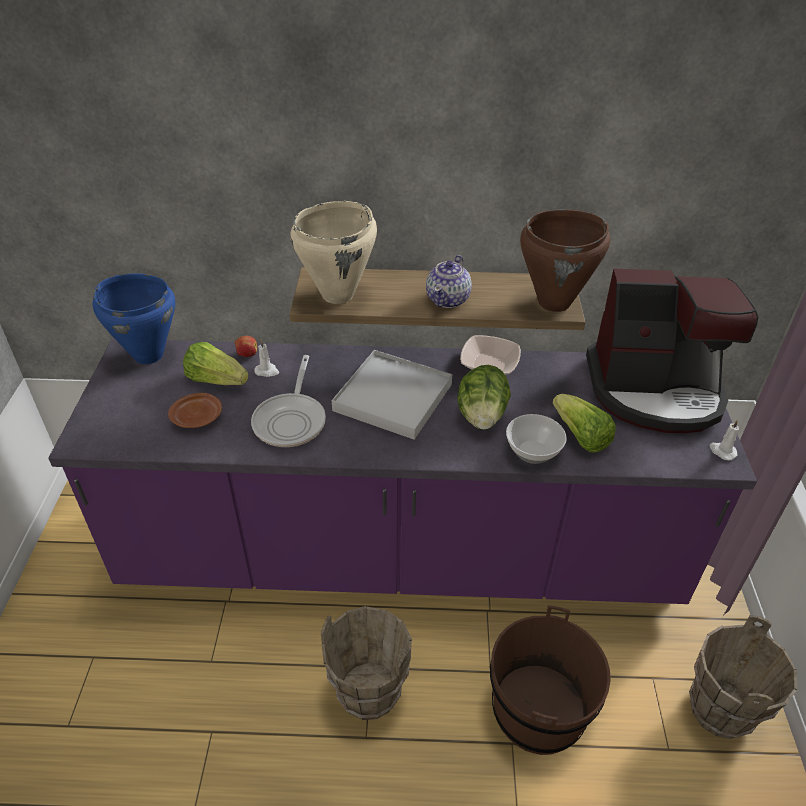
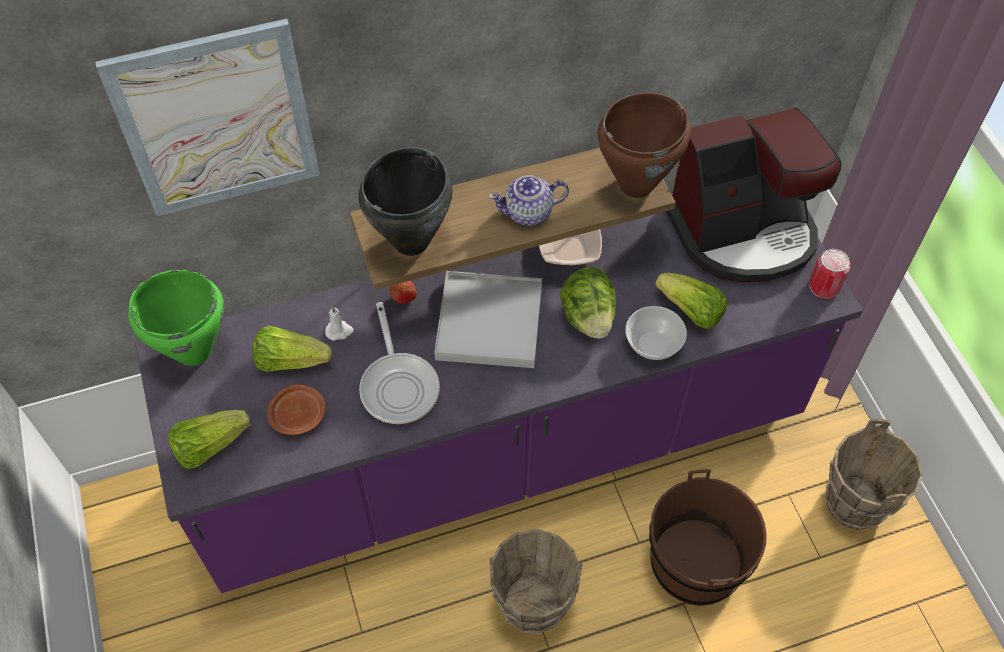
camera: 20 degrees left, 15 degrees up
blue cooking pot [93,273,175,364] -> green cooking pot [128,270,224,366]
apple [235,336,257,357] -> apple moved to [390,281,417,304]
beige cooking pot [290,201,377,304] -> black cooking pot [359,147,453,256]
teapot [426,255,472,308] -> teapot turned 75 degrees clockwise [488,175,569,226]
white candle [710,419,739,460] -> can [809,249,851,299]
none -> picture [95,19,320,216]
none -> lettuce [168,410,250,469]

